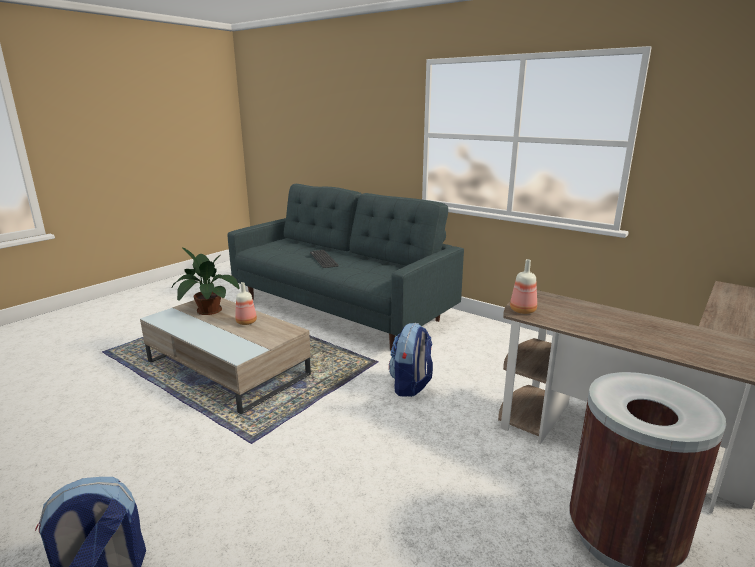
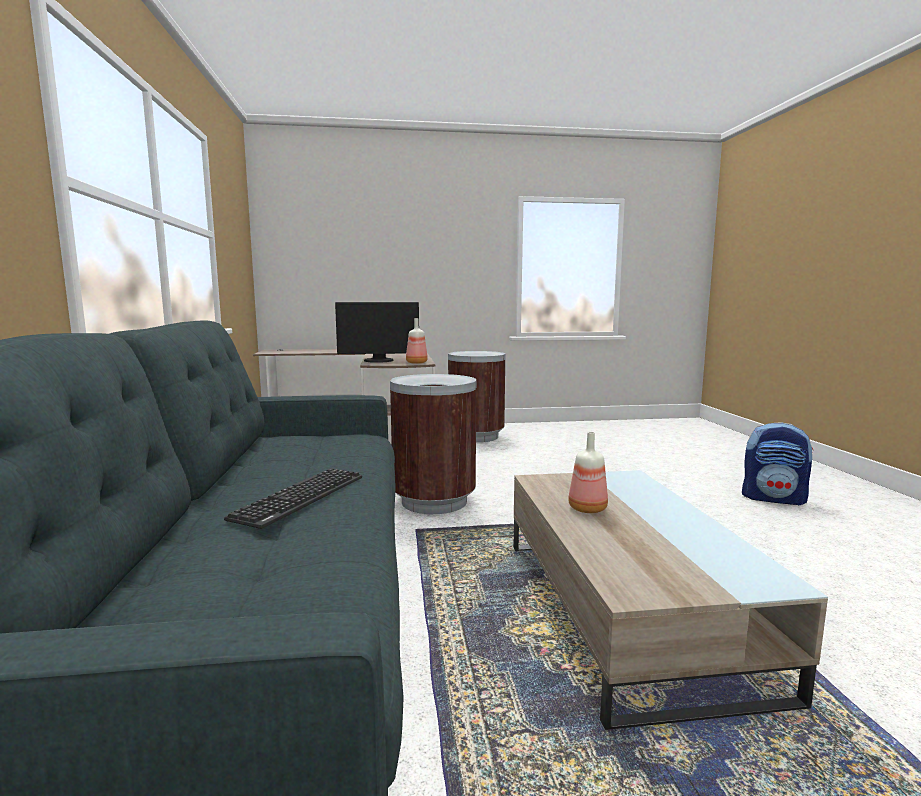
camera: 135 degrees left, 10 degrees down
potted plant [172,247,240,315] -> none
backpack [389,323,433,397] -> brown trash can [390,374,476,514]
none -> monitor [335,302,419,363]

